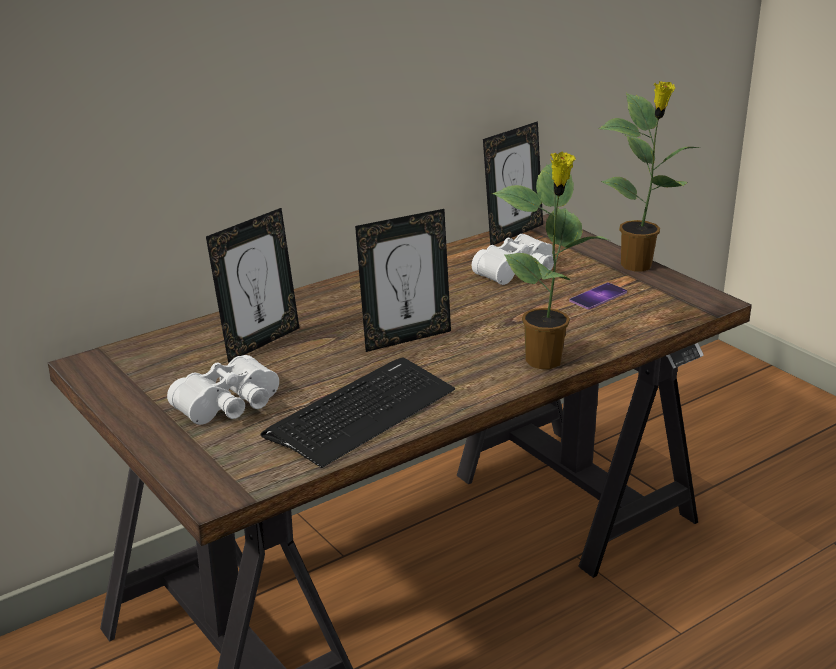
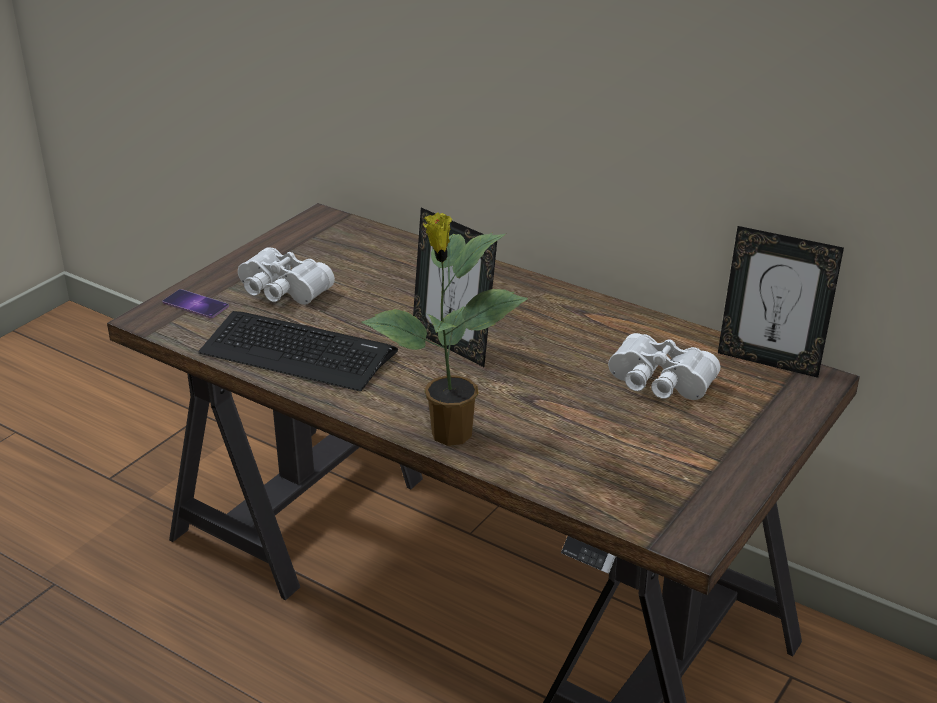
camera: 70 degrees right, 5 degrees up
picture frame [206,208,299,363] -> none
phone [569,283,627,310] -> phone moved to [162,289,229,318]
potted plant [598,81,699,271] -> none

